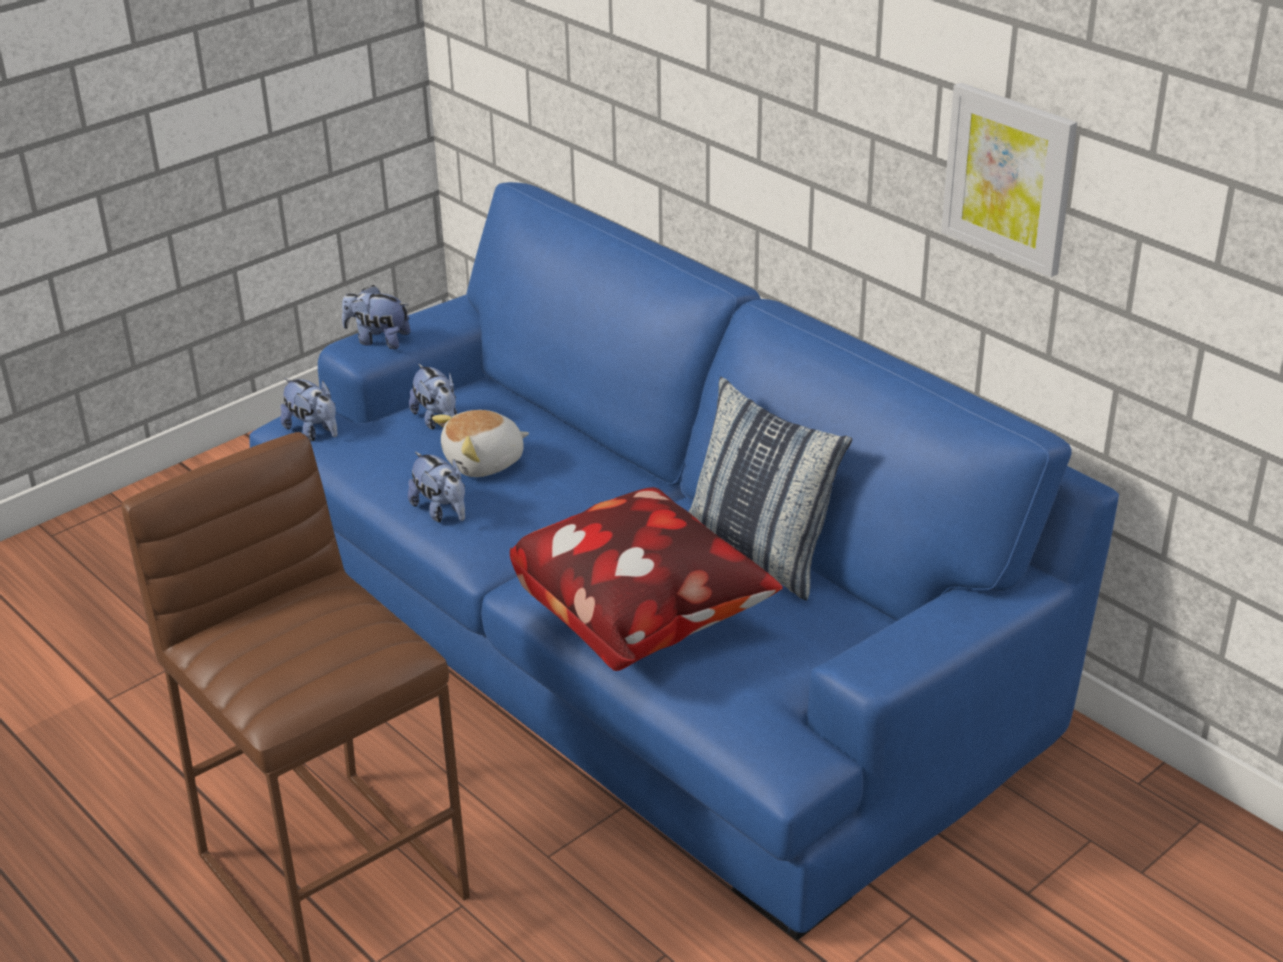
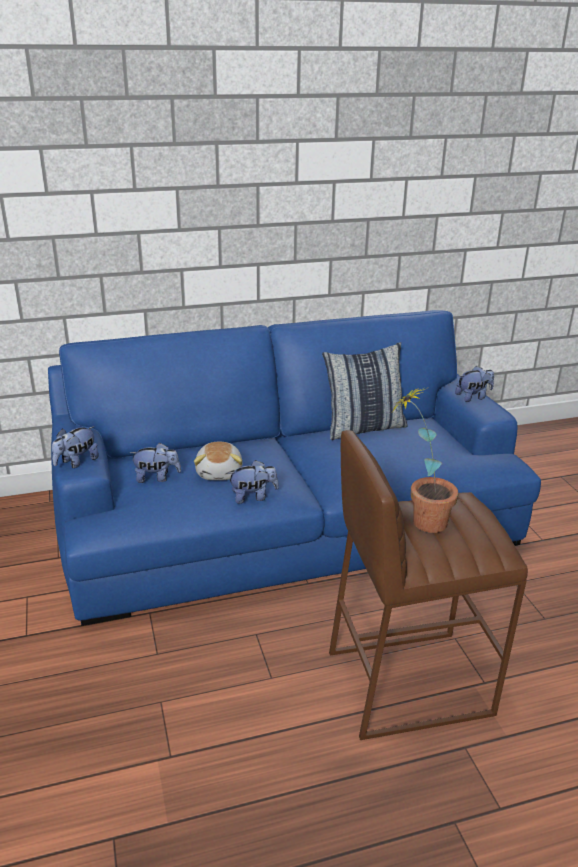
camera: 65 degrees left, 5 degrees down
plush toy [280,378,338,441] -> plush toy moved to [455,366,494,402]
pillow [510,487,783,671] -> none
picture [941,82,1077,277] -> none
none -> potted plant [392,387,459,533]

